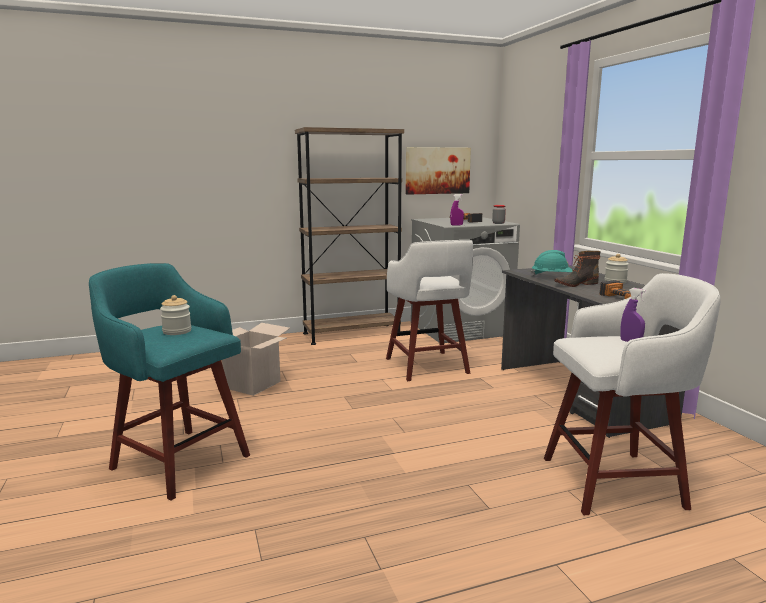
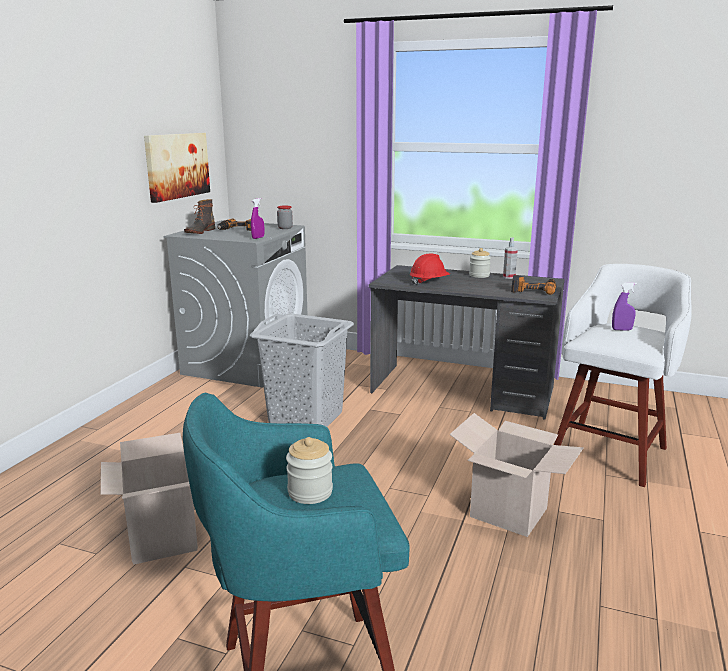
camera: 50 degrees left, 5 degrees up
brown bookcase [295,127,404,345] -> none
white stool [386,240,473,381] -> grey laundry basket [250,313,354,427]
turquoise hard hat [531,250,573,276] -> red hard hat [410,253,450,285]
boot [554,251,601,287] -> boot moved to [184,199,215,234]
none -> cardboard box [449,413,584,537]
none -> spray bottle [503,237,518,279]

